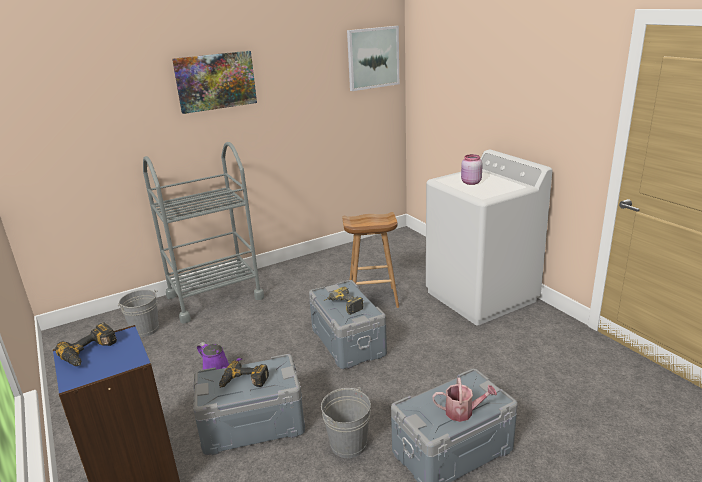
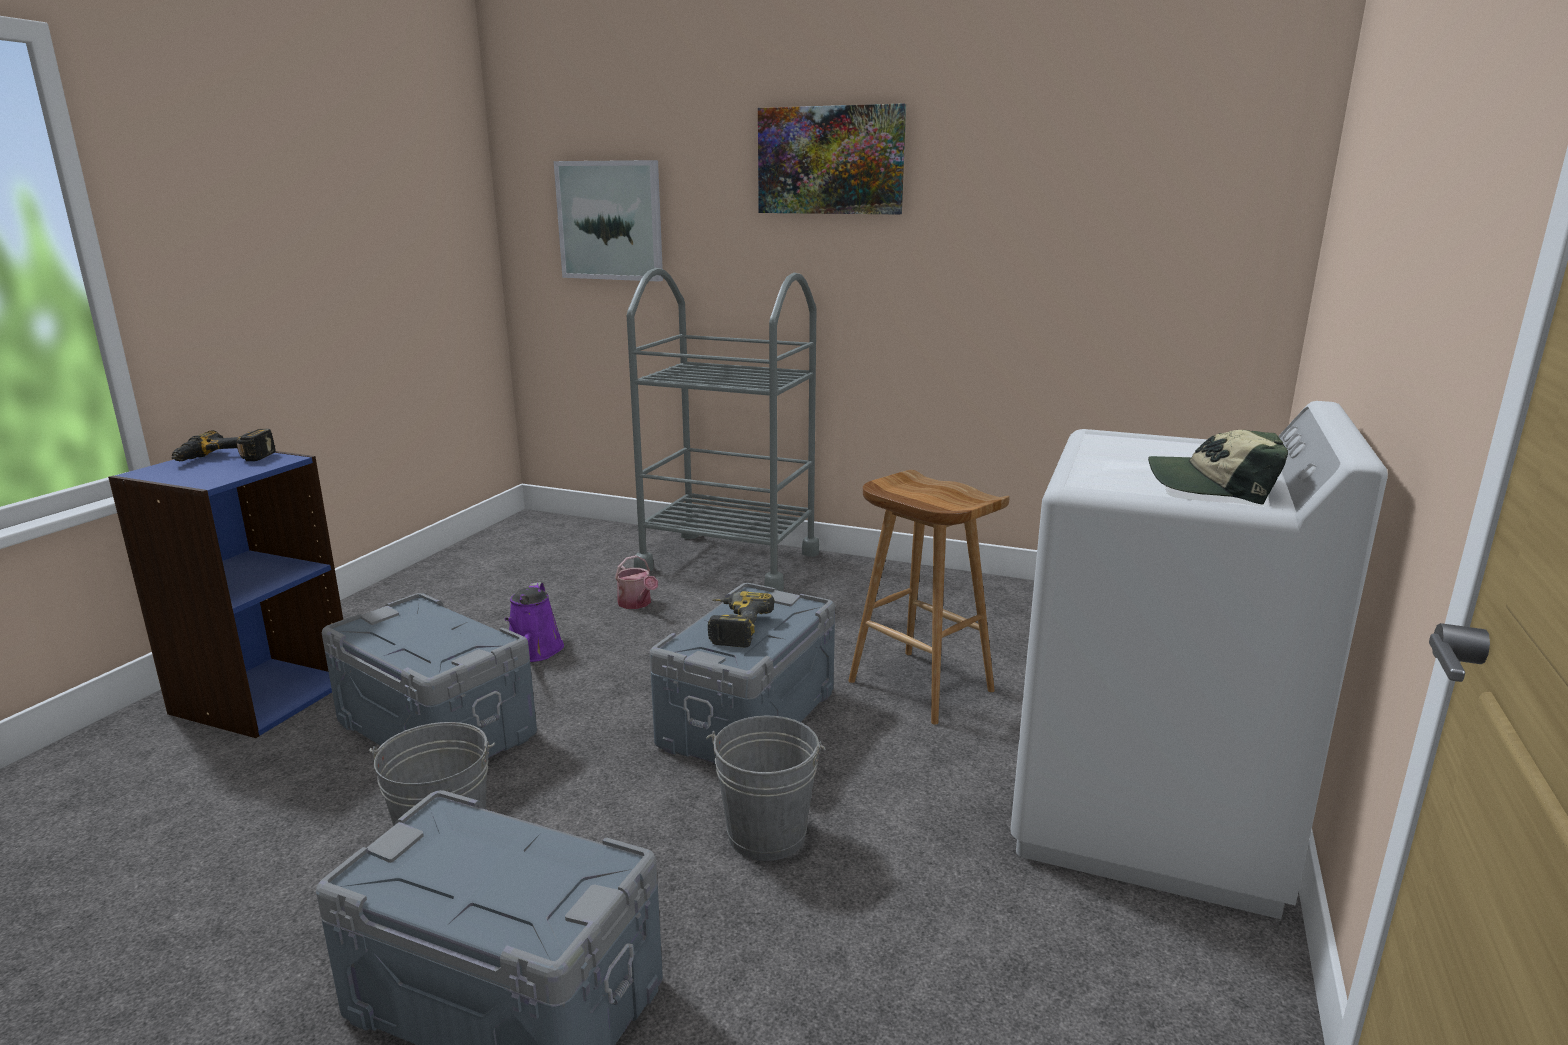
camera: 50 degrees right, 5 degrees down
grey bucket [118,290,159,337] -> grey bucket moved to [706,715,826,861]
power drill [219,360,269,388] -> none
picture [347,26,399,91] -> picture moved to [554,160,663,281]
watering can [432,378,497,422] -> watering can moved to [615,555,658,609]
pink jar [461,154,483,185] -> none
none -> cap [1148,430,1288,505]

